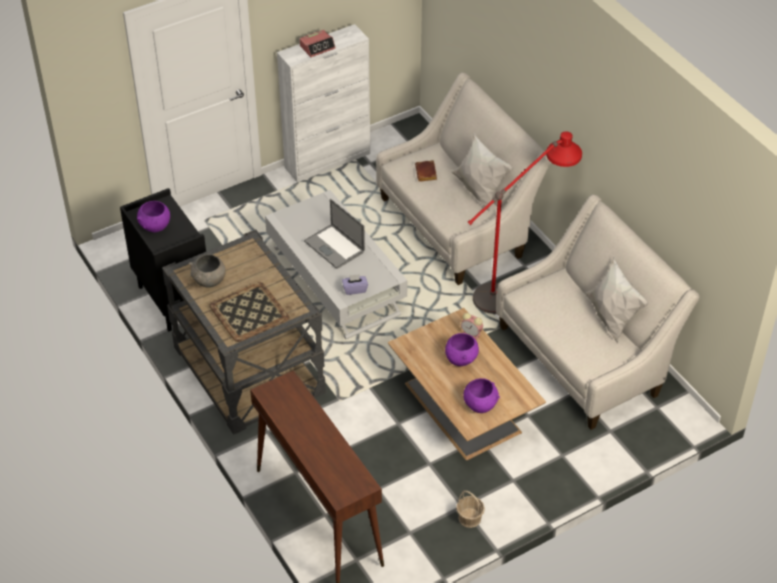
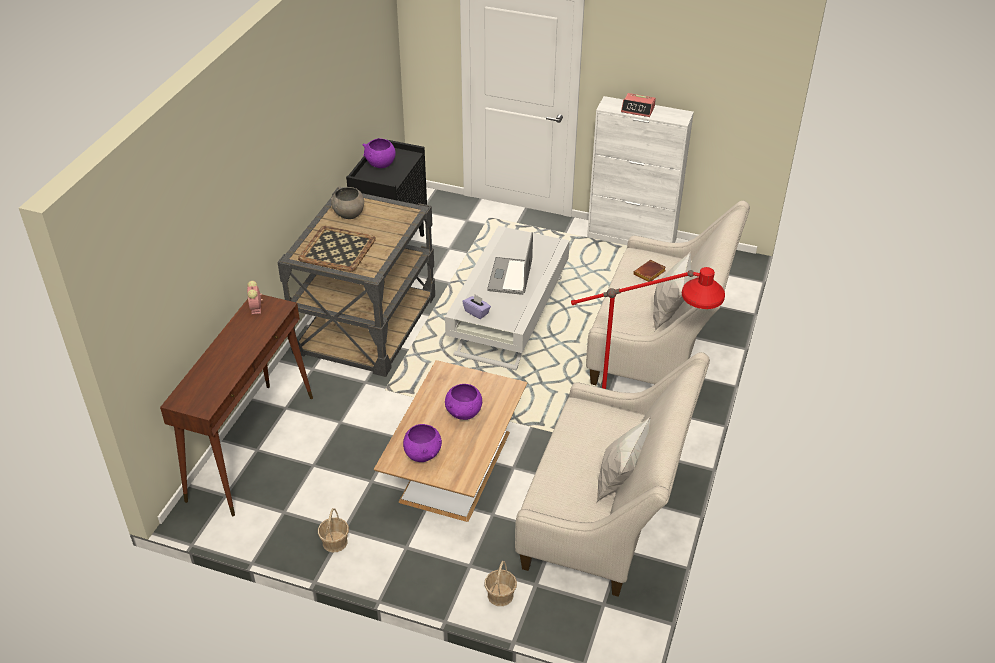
camera: 50 degrees right, 5 degrees down
alarm clock [461,313,483,339] -> alarm clock moved to [247,281,263,315]
none -> basket [484,561,517,606]

